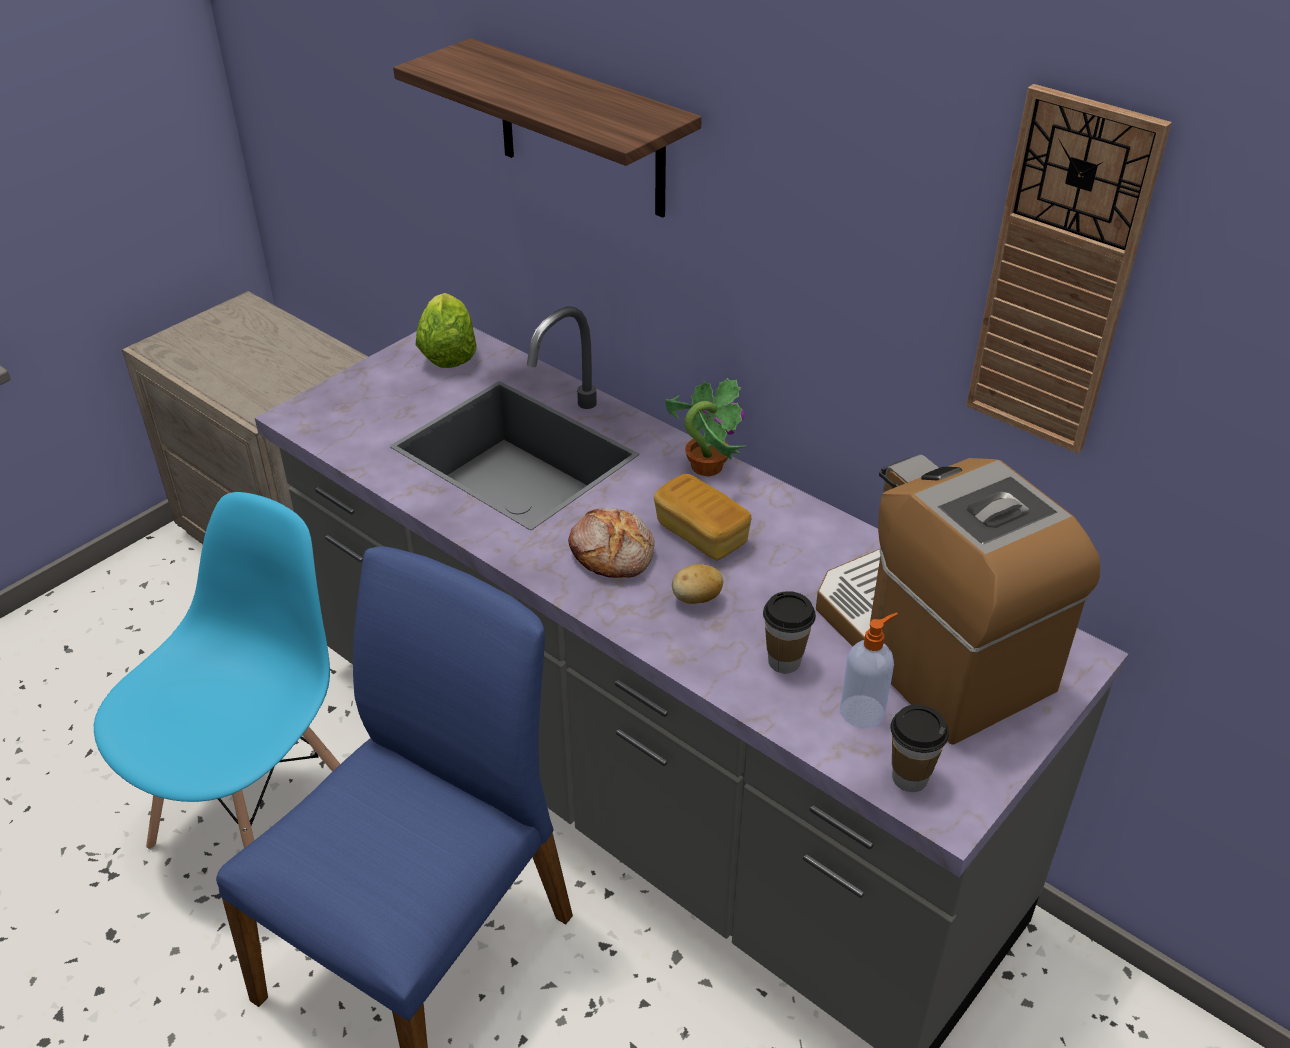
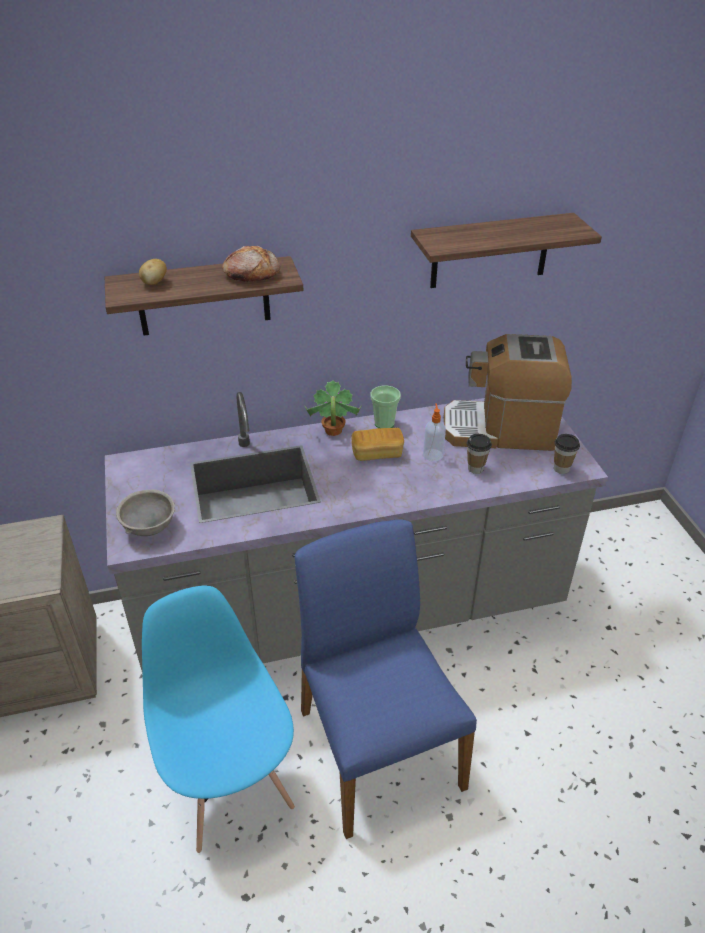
camera: 55 degrees left, 0 degrees up
lettuce [415,293,477,368] -> none
bread [568,508,655,578] -> bread moved to [222,246,280,282]
potato [672,564,723,604] -> potato moved to [139,259,167,285]
soap dispenser [840,612,898,728] -> soap dispenser moved to [423,403,446,462]
wall clock [966,84,1172,454] -> shelf [411,213,602,288]
none -> grey bowl [116,489,175,536]
none -> cup [370,386,401,428]

